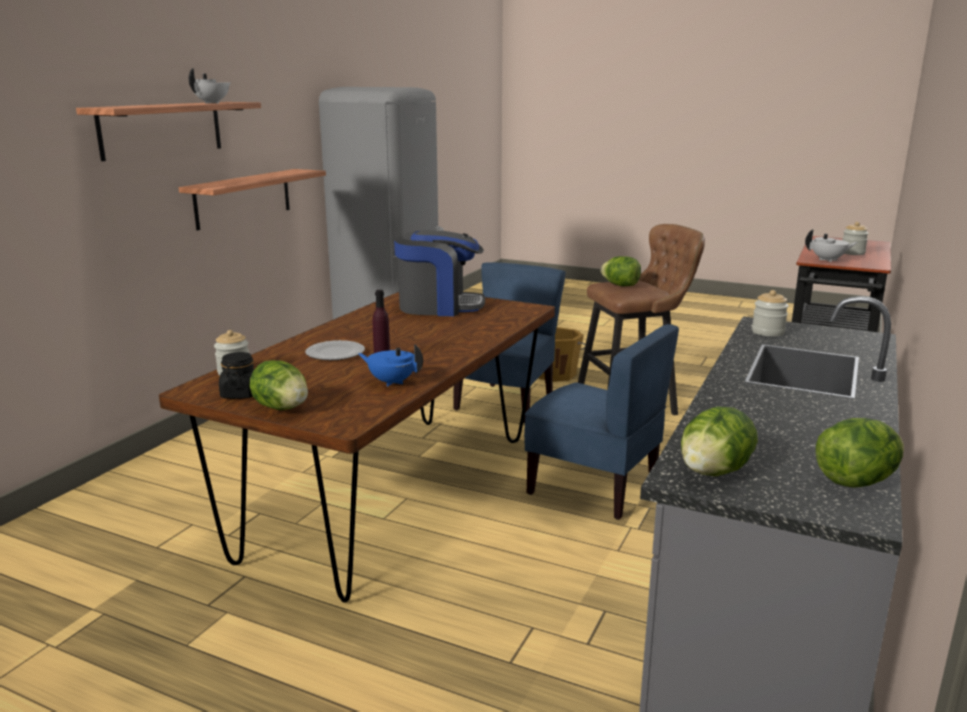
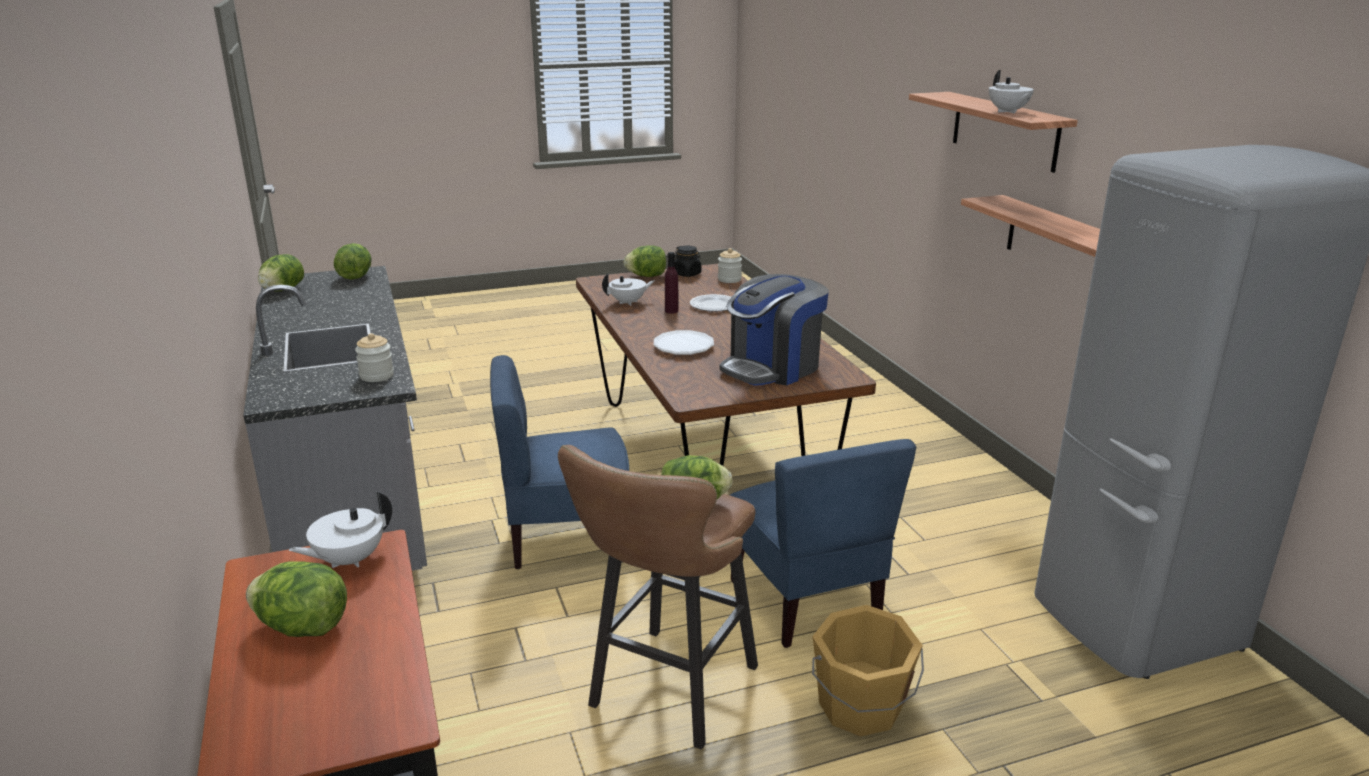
camera: 135 degrees right, 5 degrees up
blue teapot [358,345,423,387] -> white teapot [602,273,654,306]
jar [842,222,869,255] -> lettuce [246,561,347,637]
none -> white plate [654,330,714,355]

